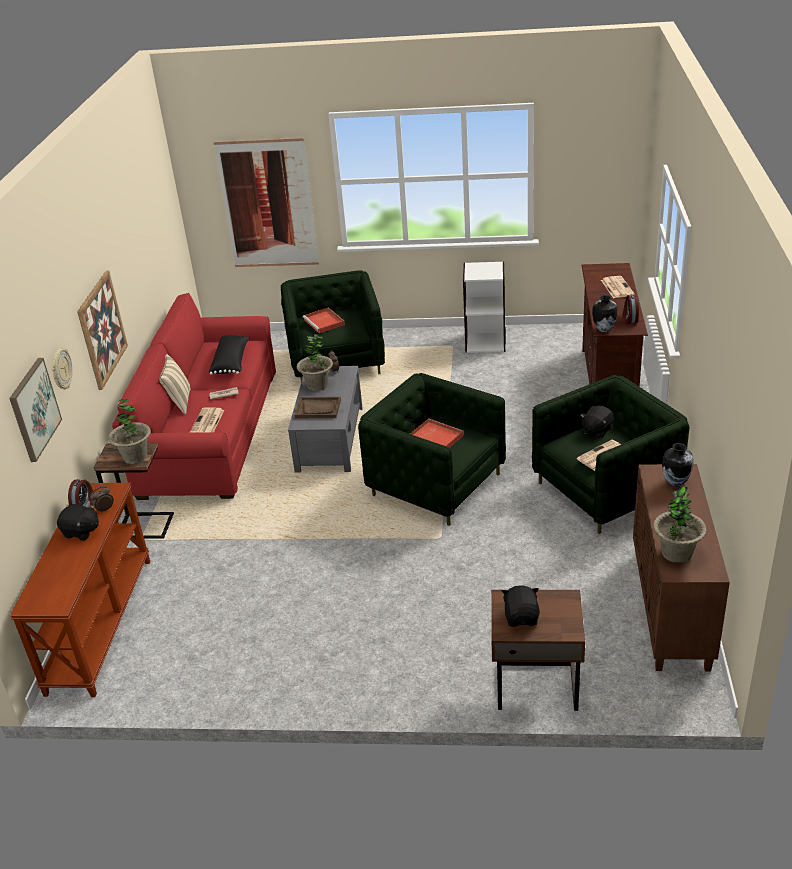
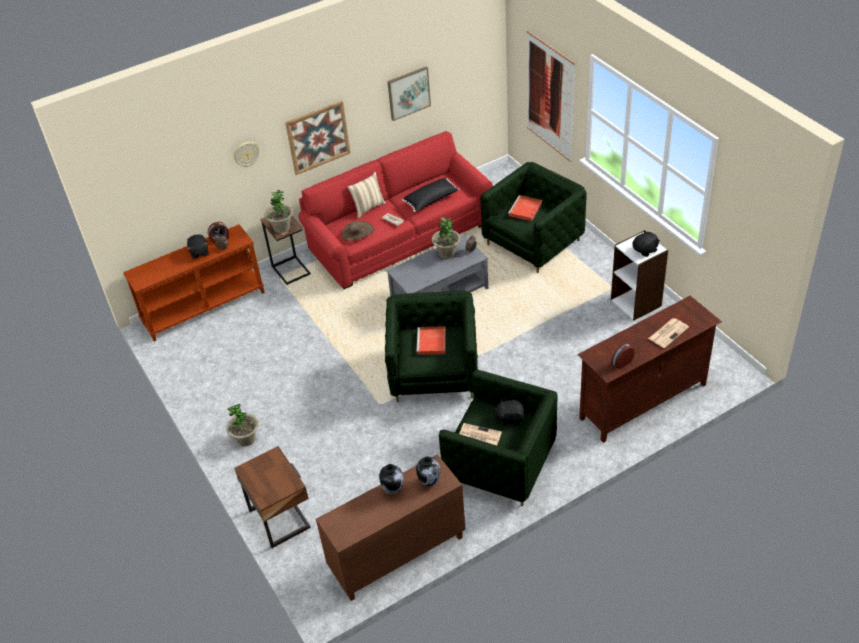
camera: 55 degrees right, 10 degrees up
picture [9,358,62,462] -> picture moved to [387,67,431,121]
newspaper [190,407,224,433] -> brown hat [342,221,374,241]
brown tray [295,397,341,418] -> none
black plush toy [502,585,540,627] -> black plush toy moved to [632,230,660,257]
vase [592,295,617,332] -> vase moved to [379,464,403,494]
potted plant [653,485,707,563] -> potted plant moved to [226,404,259,446]

